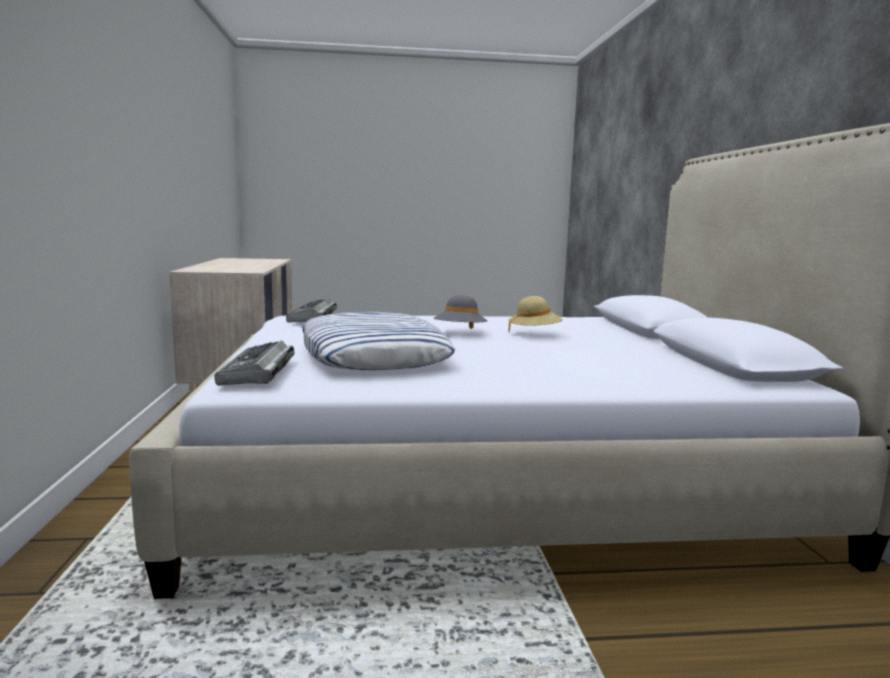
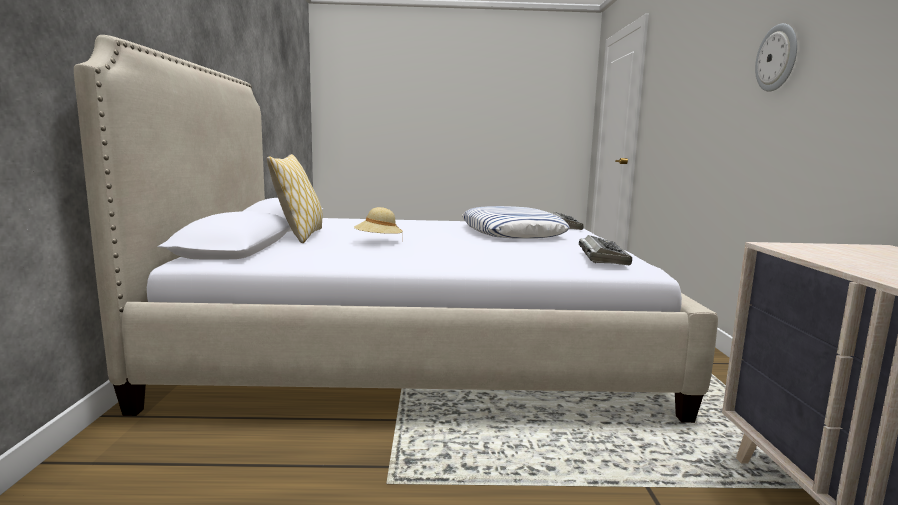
camera: 175 degrees left, 0 degrees up
grey hat [434,295,488,329] -> none
none -> pillow [267,154,323,243]
none -> wall clock [755,23,797,92]

